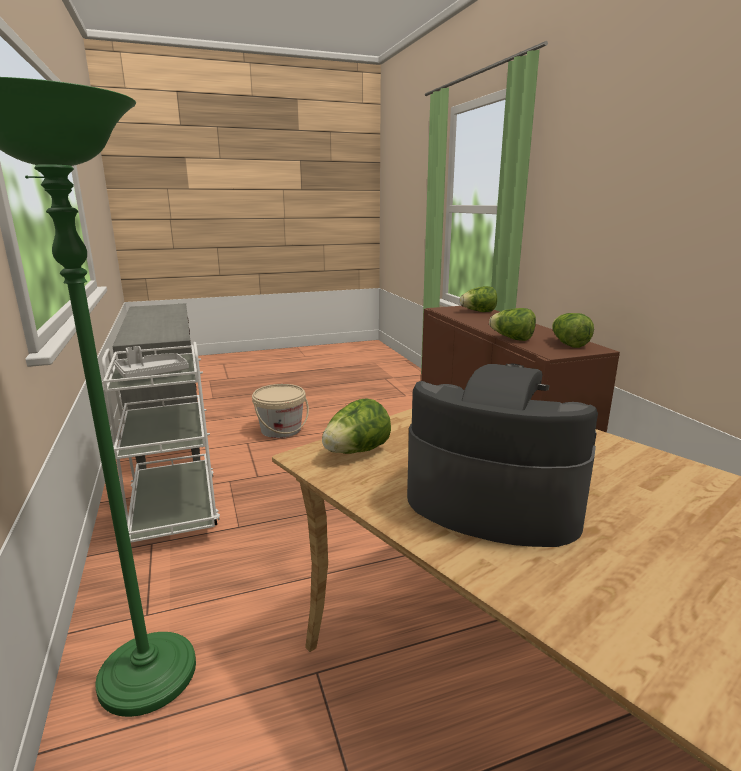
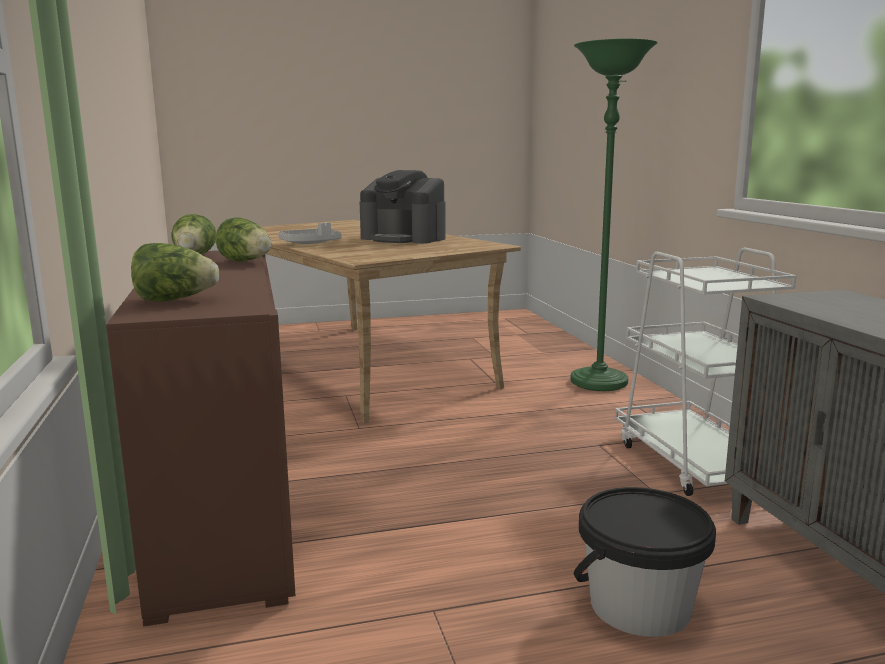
camera: 175 degrees left, 5 degrees down
grey tray [114,346,189,378] -> grey tray moved to [278,222,342,244]
beige bucket [252,384,309,438] -> black bucket [574,487,716,637]
lettuce [322,398,391,454] -> none

